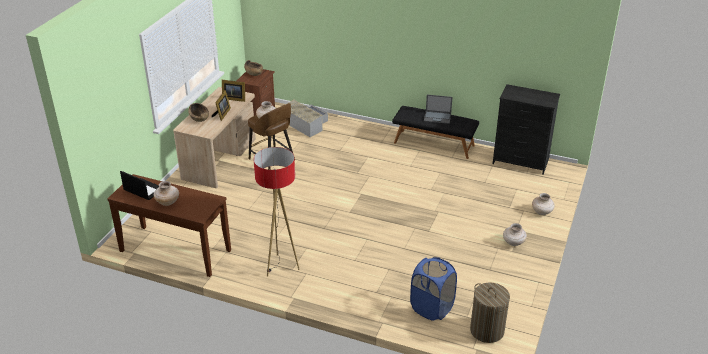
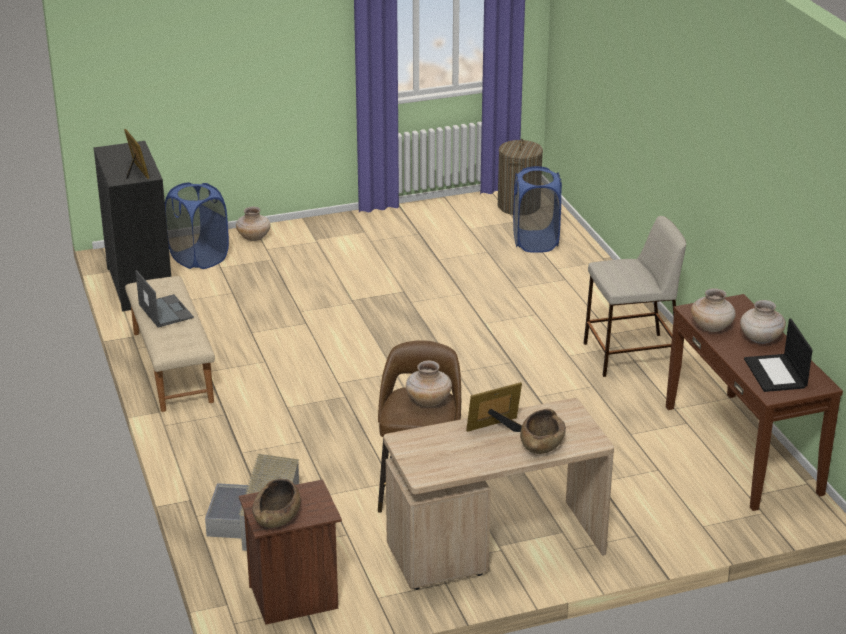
camera: 130 degrees left, 5 degrees down
picture frame [222,80,245,102] -> picture frame moved to [124,129,149,180]
floor lamp [254,147,300,276] -> beige stool [584,216,686,377]
black bench [392,106,479,159] -> beige bench [125,276,215,412]
beige vase [503,223,527,246] -> beige vase moved to [691,288,736,332]
none -> blue laundry basket [165,182,229,269]

